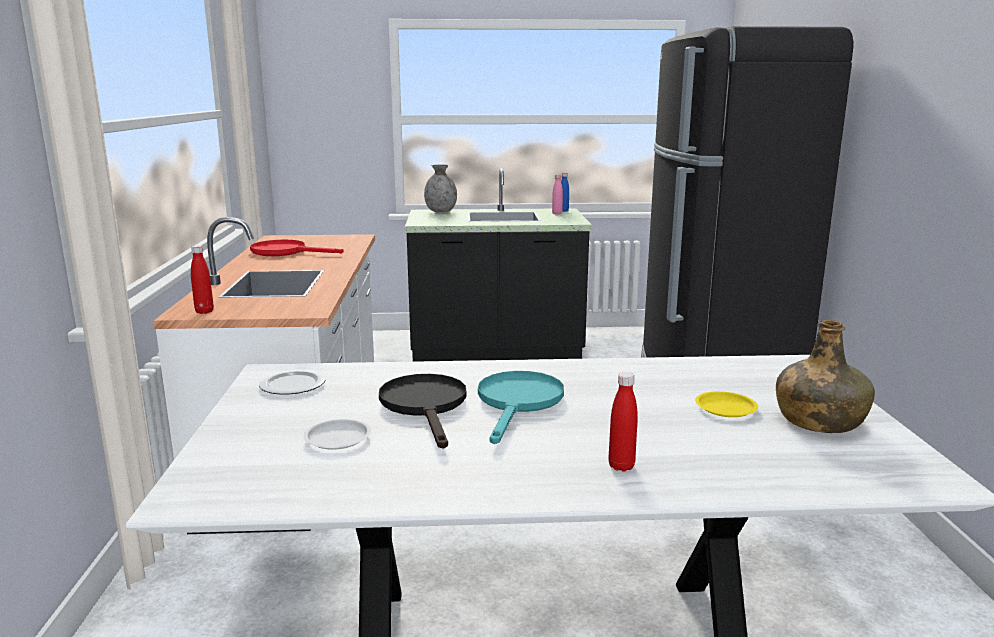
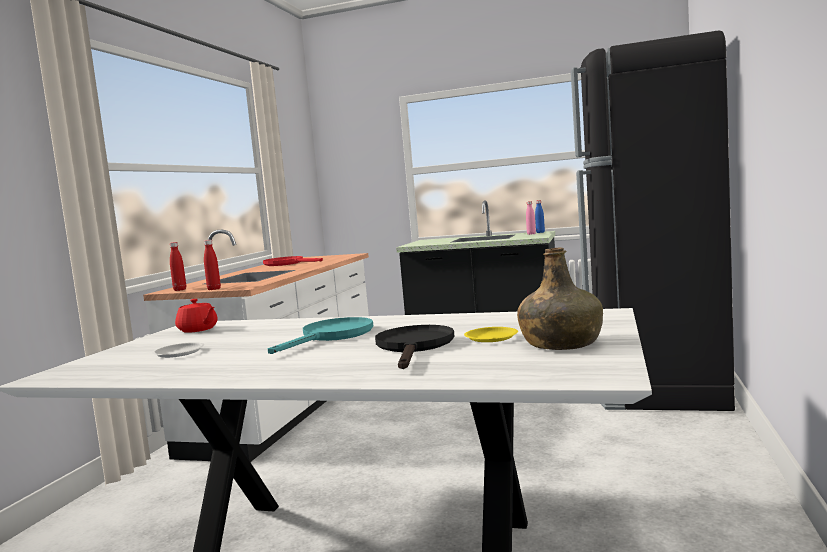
camera: 20 degrees right, 10 degrees down
plate [259,369,326,395] -> red teapot [175,299,218,333]
black frying pan [379,374,466,449] -> black frying pan moved to [375,325,455,369]
grey vase [424,165,457,212] -> none
red bottle [608,372,638,471] -> red bottle moved to [204,240,221,290]

